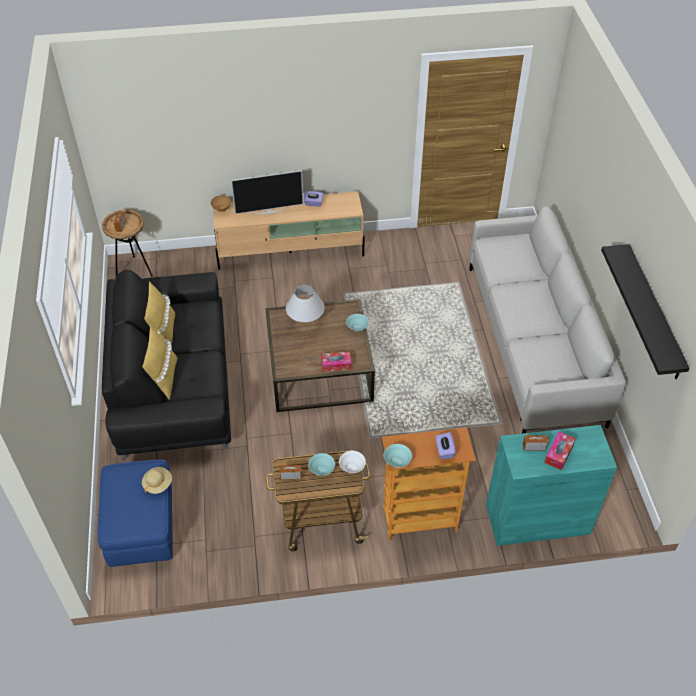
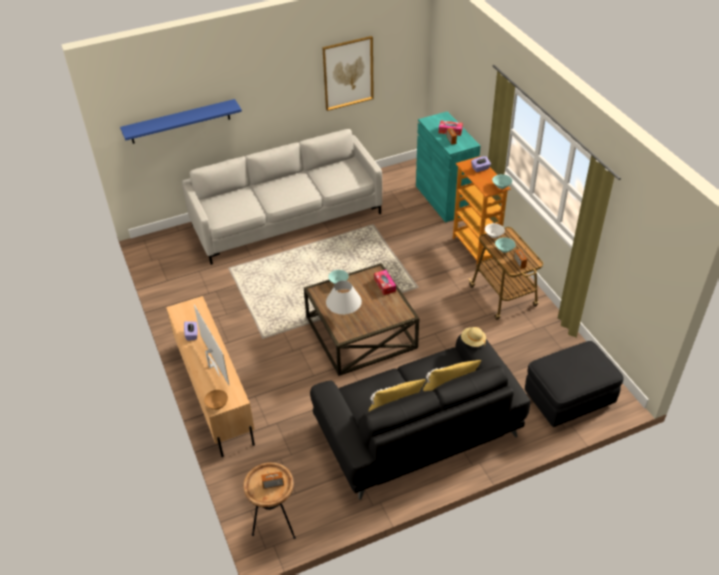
camera: 105 degrees left, 5 degrees down
blue ottoman [97,459,173,567] -> black ottoman [525,341,624,427]
beige hat [142,467,172,494] -> beige hat moved to [461,327,486,347]
black shelf [601,244,690,379] -> picture [322,36,374,111]
none -> blue shelf [120,99,242,144]

